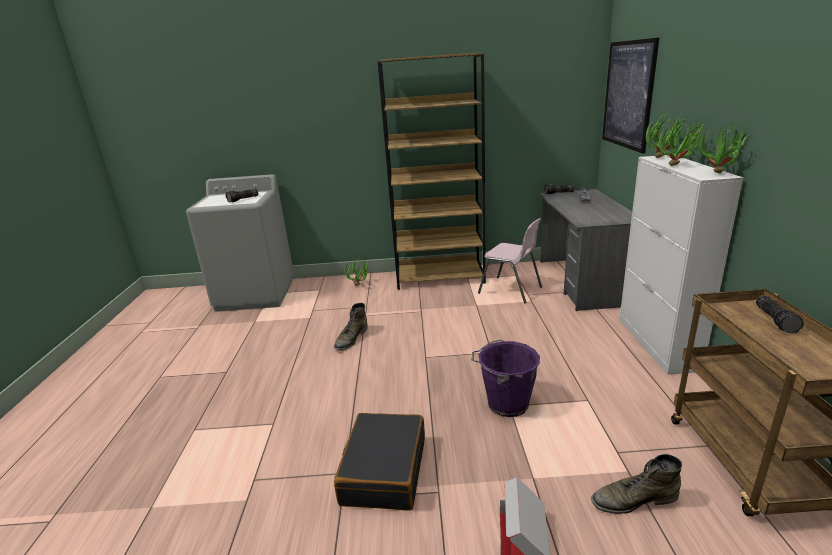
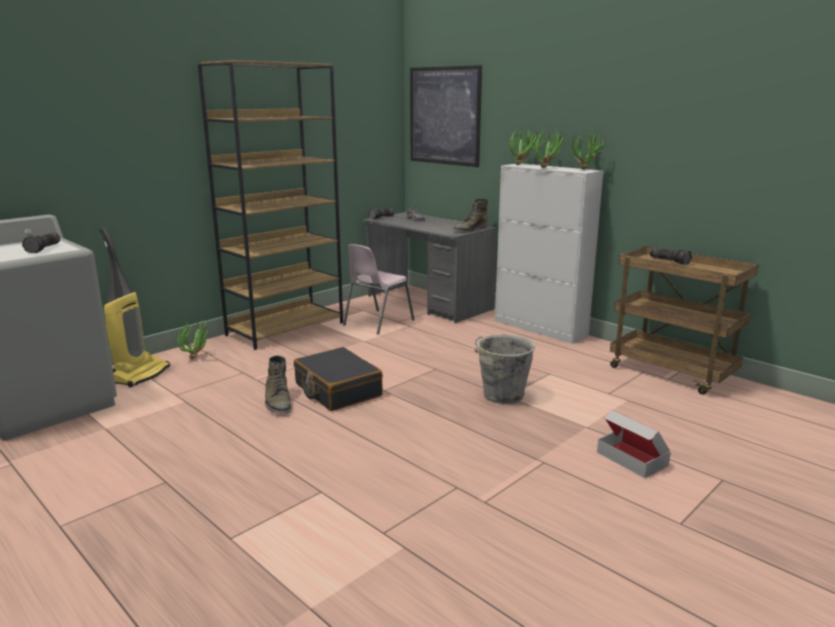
camera: 45 degrees left, 5 degrees down
black suitcase [334,413,425,511] -> black suitcase moved to [294,347,383,411]
purple bucket [472,340,540,417] -> grey bucket [475,334,536,404]
pink chair [478,218,542,303] -> pink chair turned 135 degrees clockwise [343,244,414,335]
green boot [591,454,682,514] -> green boot moved to [453,199,488,233]
none -> vacuum cleaner [99,228,170,388]

